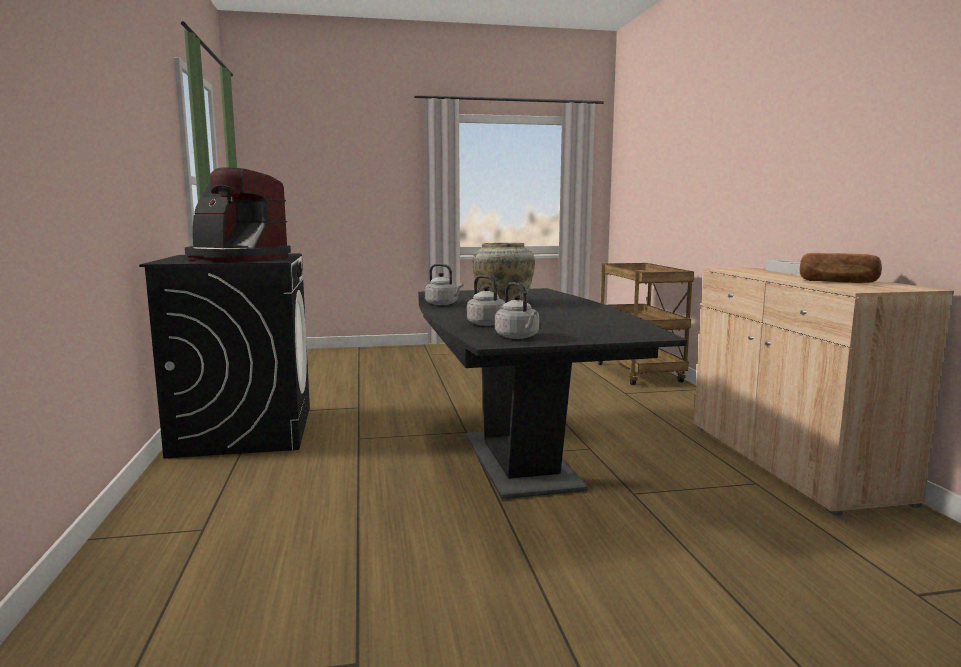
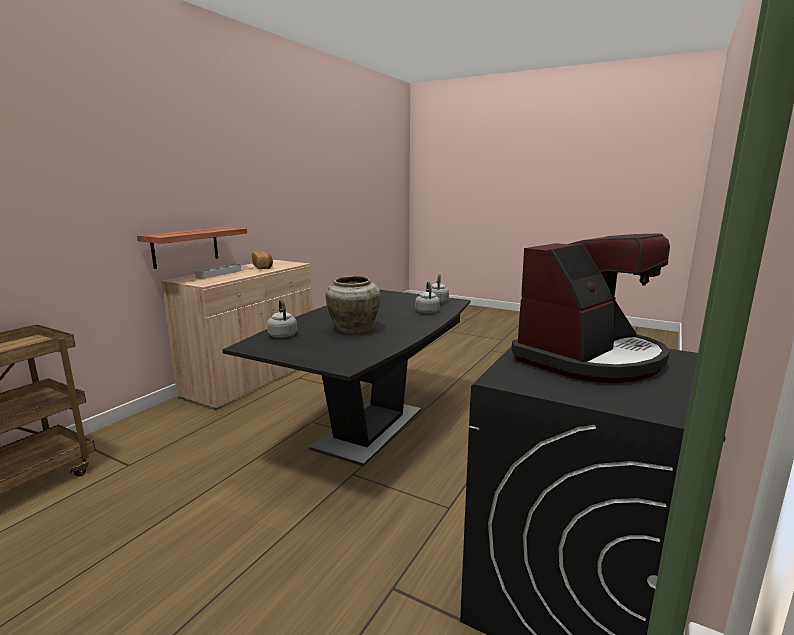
camera: 140 degrees left, 5 degrees up
coffee machine [185,167,291,262] -> coffee machine turned 75 degrees clockwise [512,234,670,383]
grey kettle [425,264,463,305] -> grey kettle moved to [267,300,297,338]
none -> shelf [137,227,247,269]

